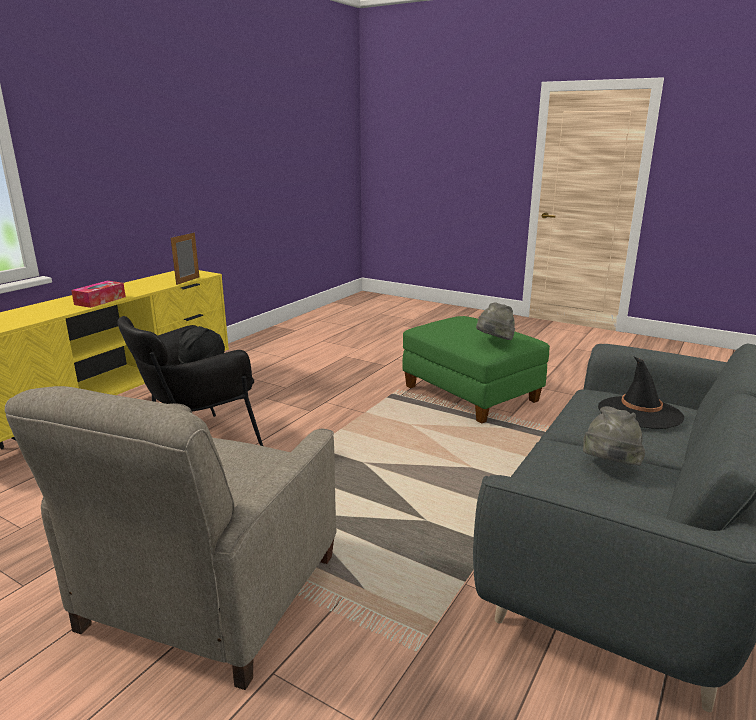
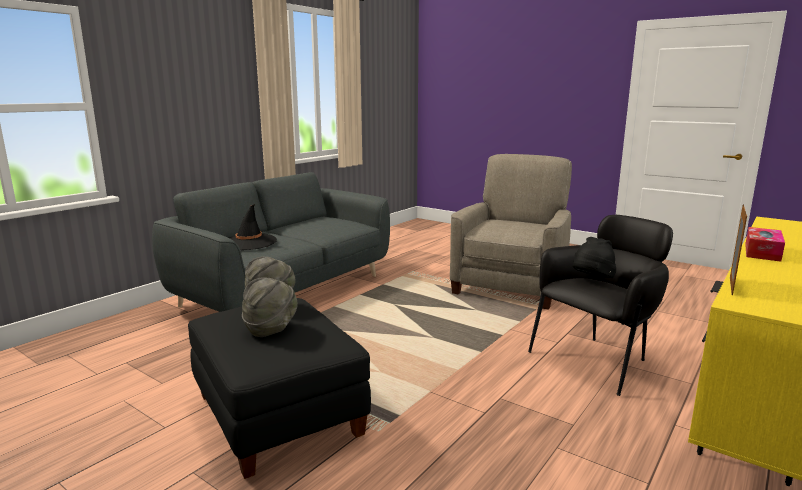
camera: 175 degrees left, 5 degrees down
green ottoman [402,316,550,424] -> black ottoman [188,298,371,479]
grey hat [583,406,645,466] -> grey hat moved to [242,277,298,337]

